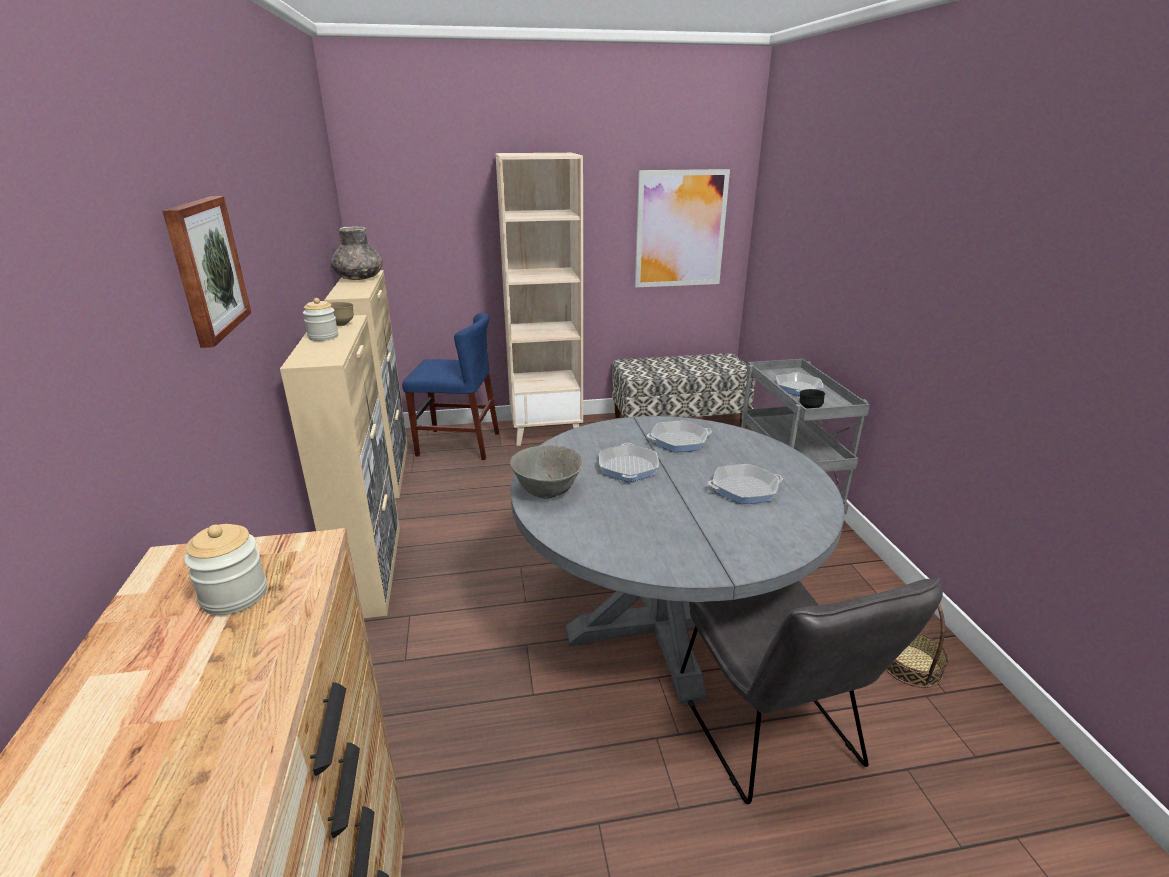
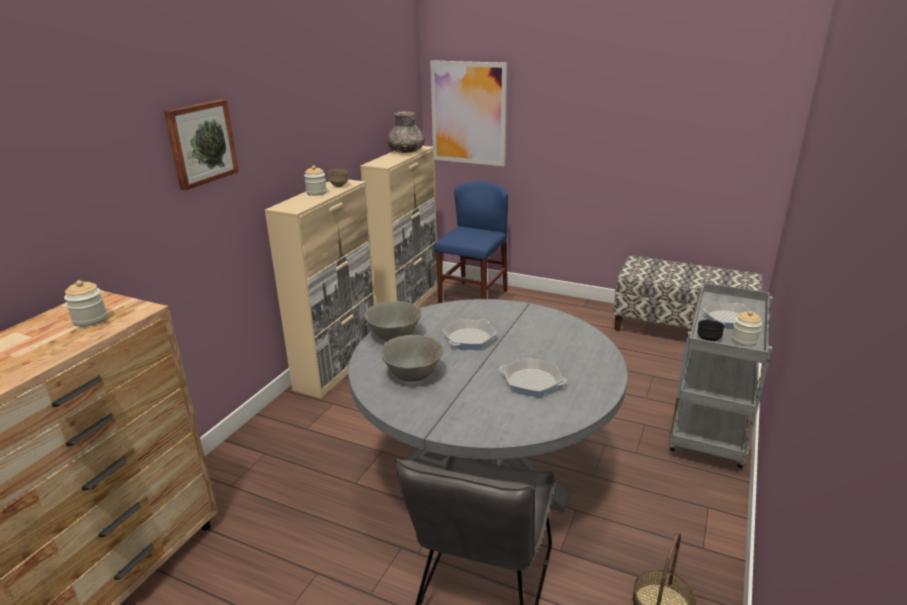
camera: 35 degrees right, 0 degrees up
blue chair [402,313,499,460] -> blue chair turned 105 degrees counterclockwise [434,182,508,303]
beige bookcase [495,153,583,446] -> none
picture [635,169,730,287] -> picture moved to [430,60,507,166]
frying pan [647,421,712,452] -> none
none -> grey bowl [380,335,444,382]
none -> jar [732,311,762,347]

